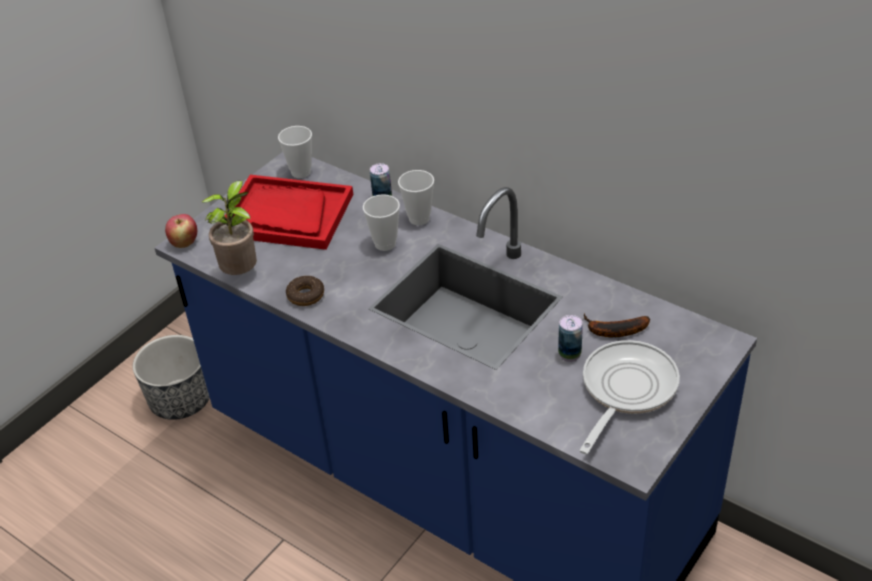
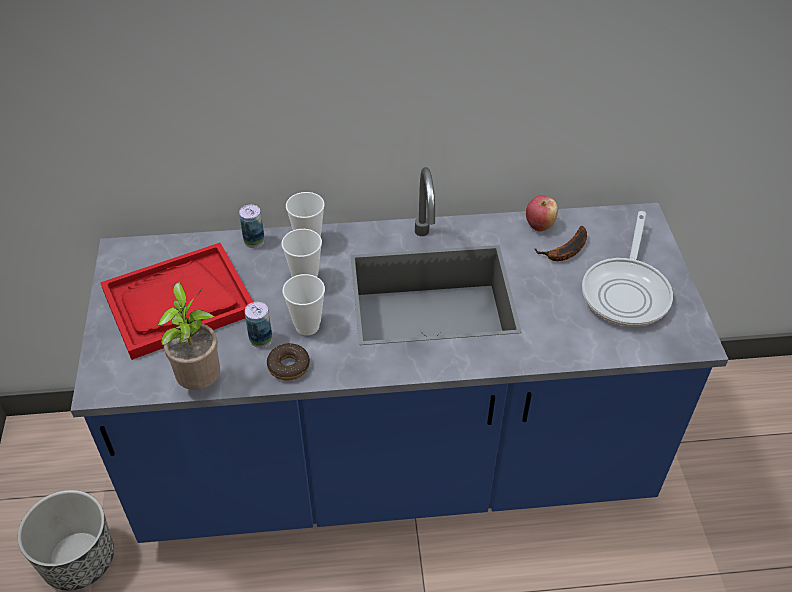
camera: 45 degrees left, 5 degrees up
apple [165,214,197,248] -> apple moved to [526,195,558,232]
cup [278,126,312,178] -> cup moved to [282,274,325,336]
can [558,315,583,362] -> can moved to [245,302,272,348]
frying pan [579,340,680,454] -> frying pan turned 150 degrees counterclockwise [582,211,673,327]

